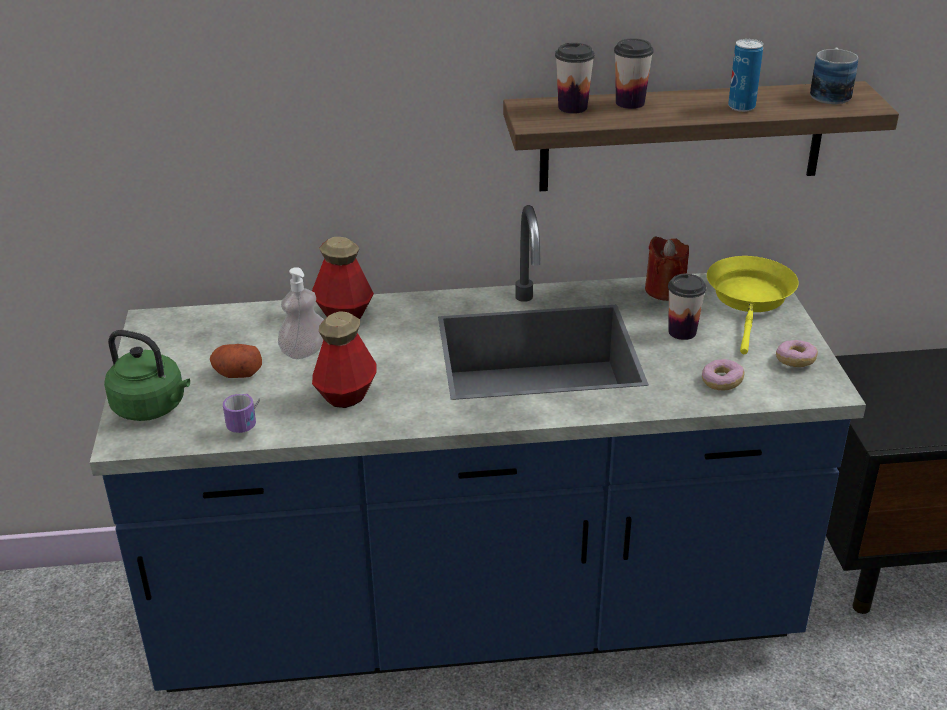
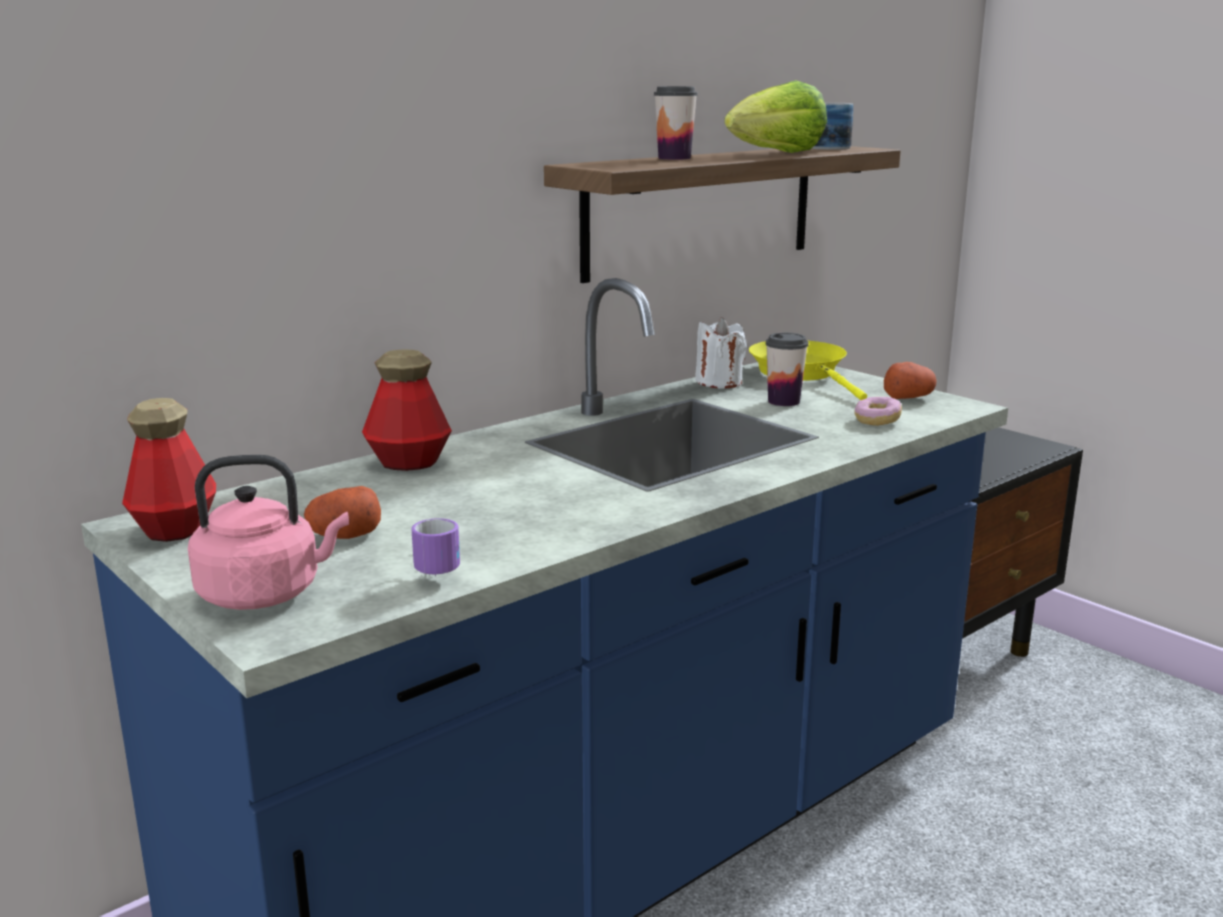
camera: 35 degrees left, 15 degrees down
green kettle [104,330,190,421] -> pink kettle [188,455,349,610]
soap dispenser [278,267,324,359] -> none
bottle [312,311,377,408] -> bottle moved to [122,398,216,542]
cup [555,43,595,114] -> none
red candle [645,236,689,301] -> white candle [695,317,747,388]
can [728,39,763,112] -> lettuce [724,80,827,153]
donut [776,340,818,367] -> potato [884,362,937,399]

